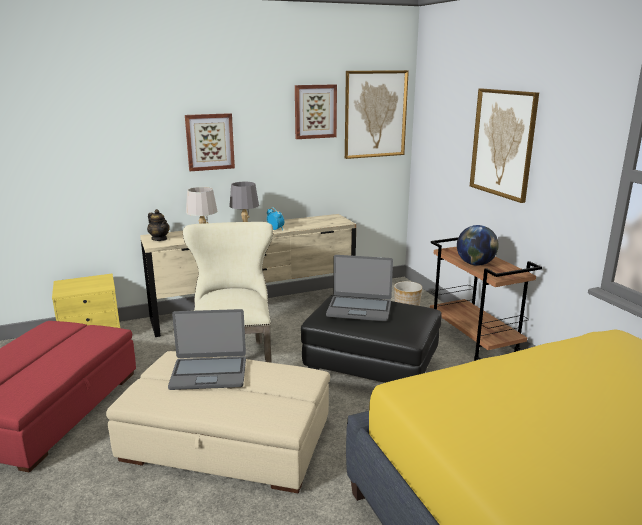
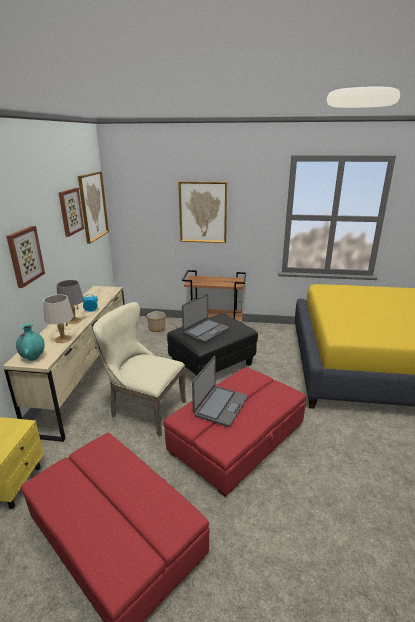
camera: 60 degrees left, 5 degrees up
beige ottoman [106,351,330,493] -> red ottoman [163,367,307,497]
teapot [147,209,170,241] -> turquoise vase [16,323,45,361]
globe [457,225,499,266] -> none

